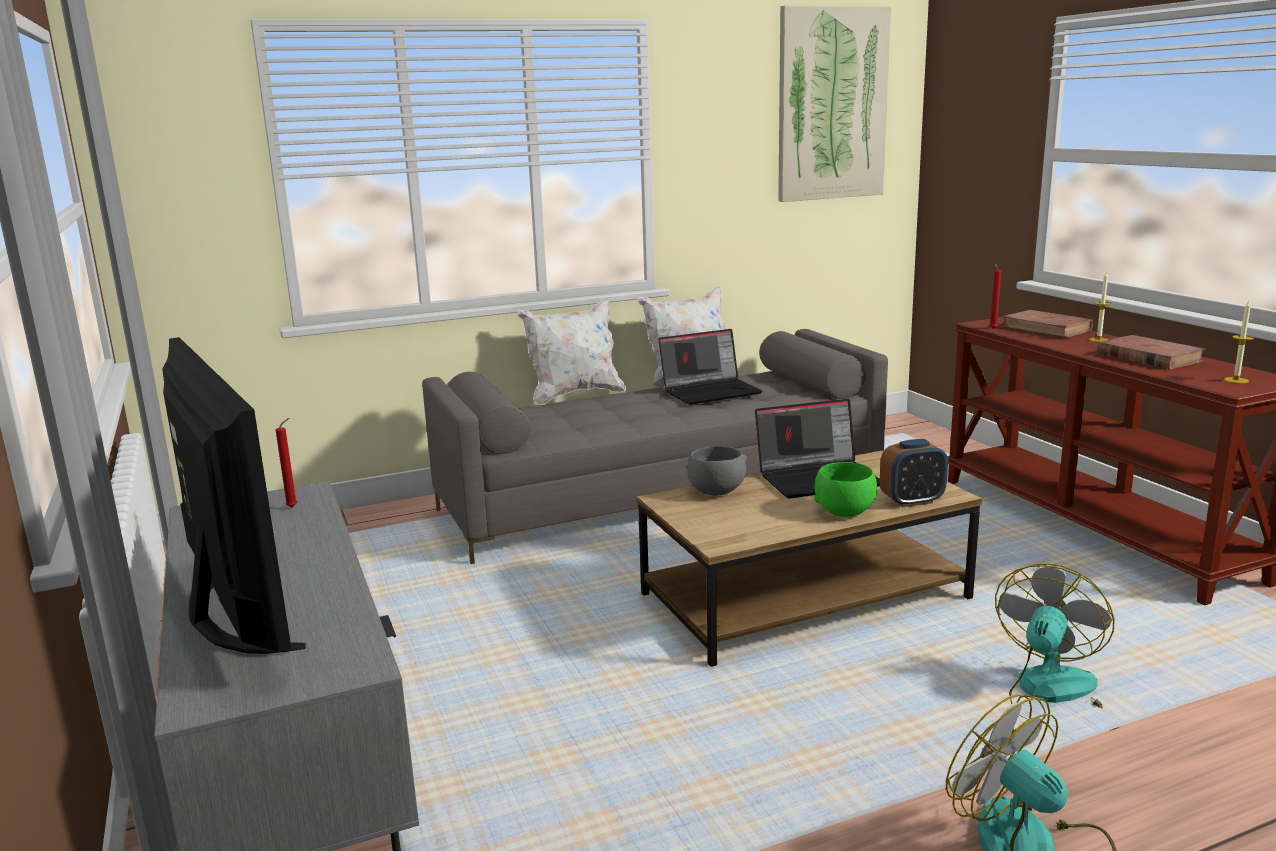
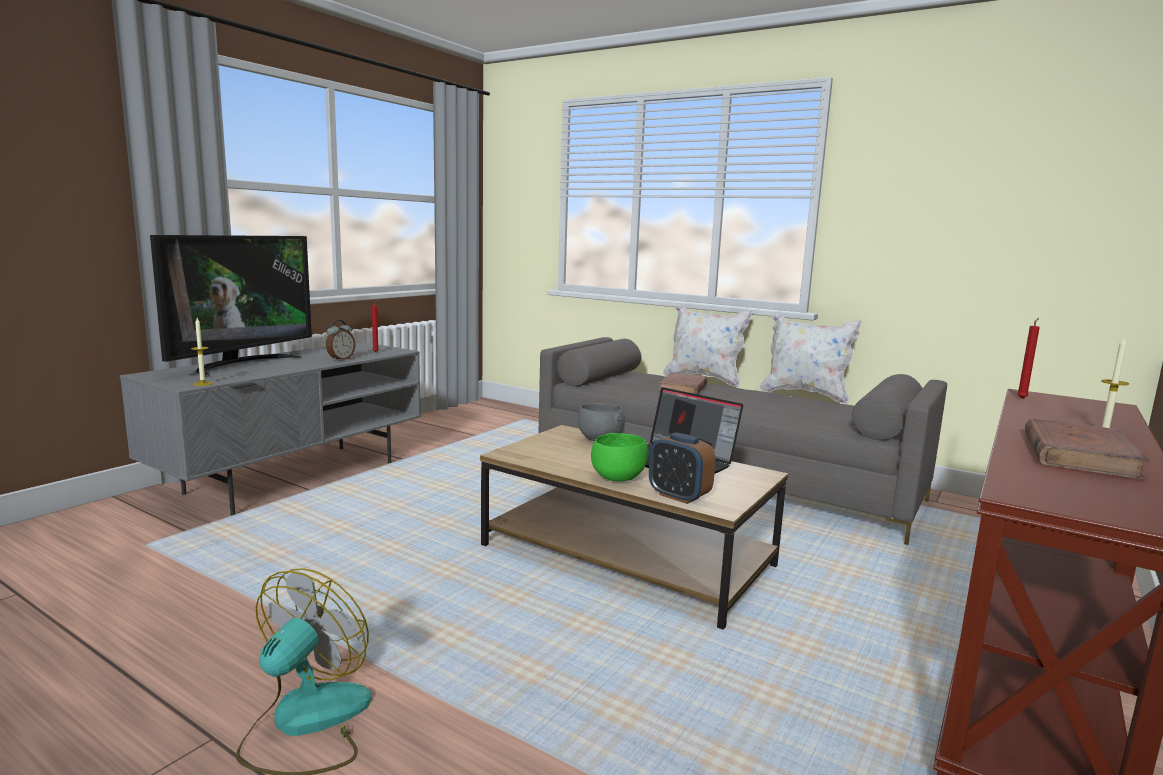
camera: 55 degrees right, 5 degrees down
laptop [658,329,762,405] -> none
picture [778,6,891,202] -> none
fan [995,564,1121,731] -> none
brown book [1002,310,1093,338] -> brown book moved to [657,373,708,394]
candle [1224,301,1254,383] -> candle moved to [191,318,213,386]
none -> alarm clock [326,320,355,361]

